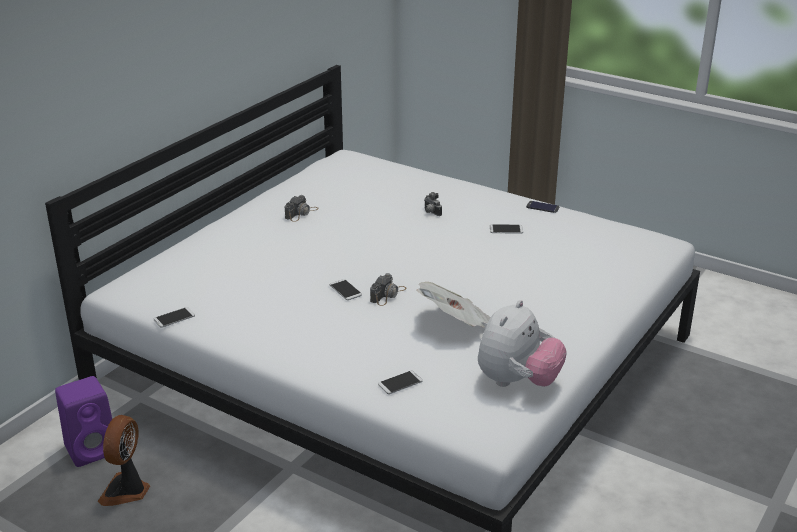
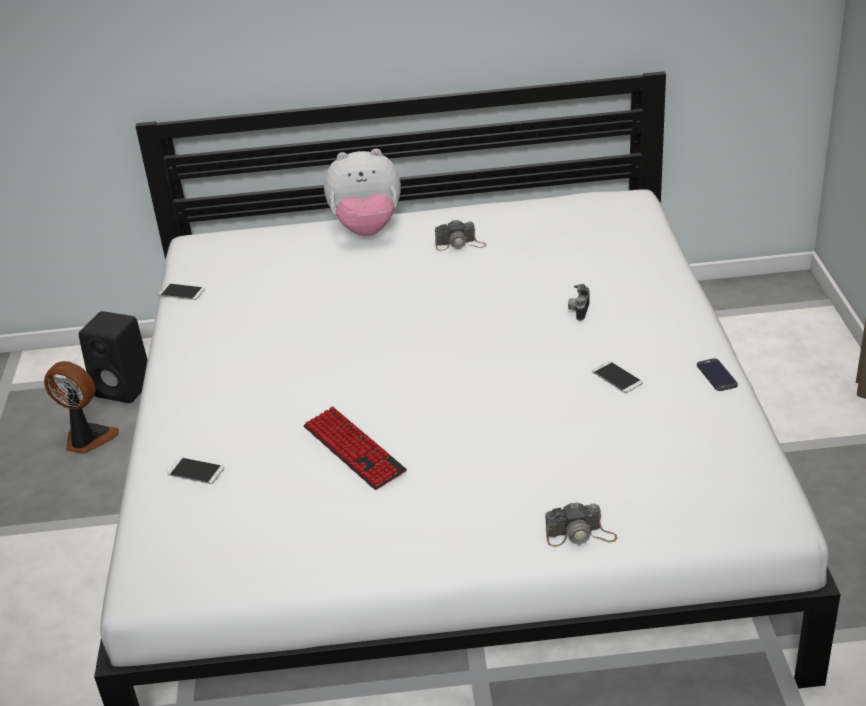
camera: 55 degrees right, 5 degrees up
purple speaker [55,376,112,467] -> black speaker [79,311,148,403]
fan [98,415,150,506] -> fan turned 45 degrees clockwise [44,361,119,454]
phone [330,279,362,300] -> none
camera [370,273,406,306] -> camera moved to [545,502,617,546]
newspaper [416,282,491,327] -> keyboard [303,406,407,490]
plush toy [478,300,567,387] -> plush toy moved to [324,149,401,236]

